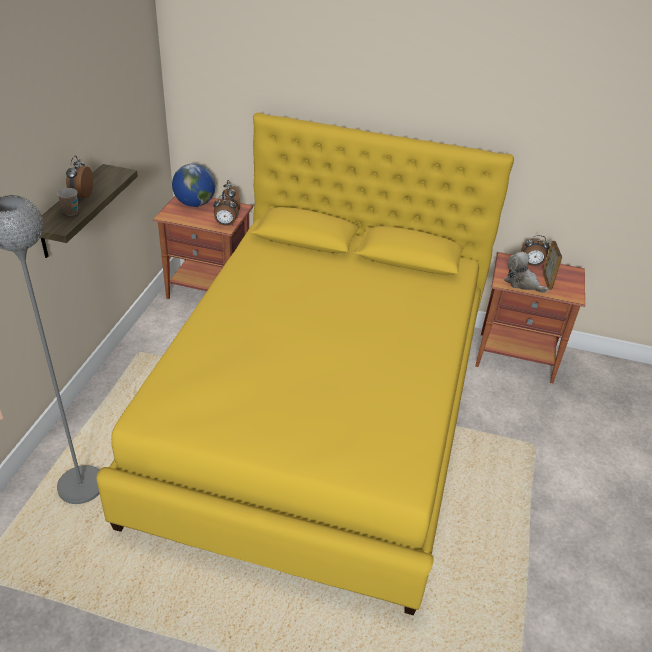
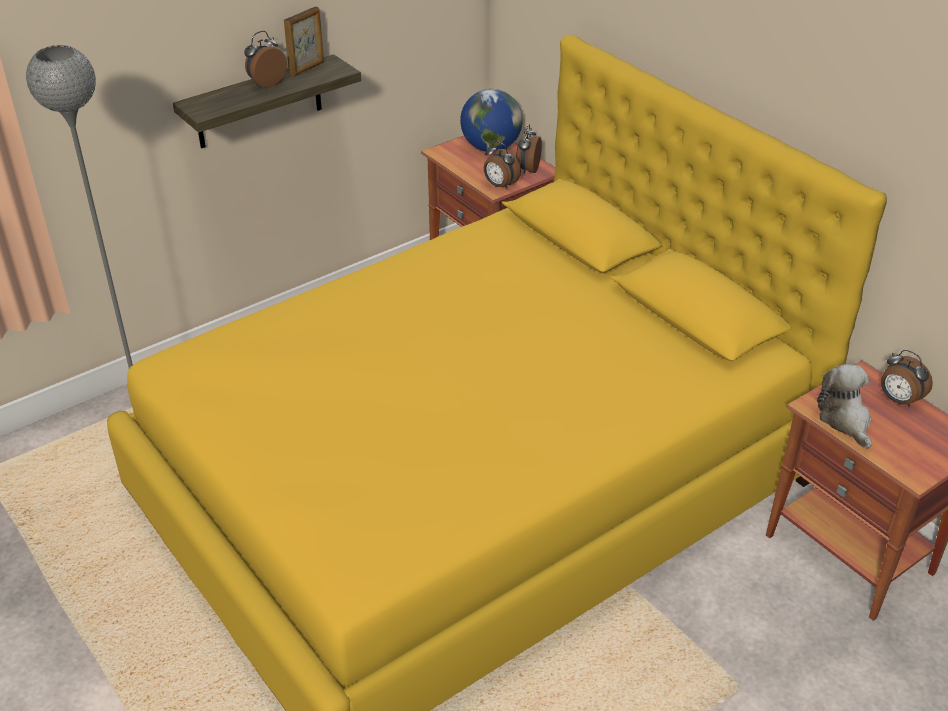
camera: 40 degrees right, 0 degrees up
cup [57,188,78,216] -> none
picture frame [542,241,562,290] -> picture frame moved to [284,6,324,77]

